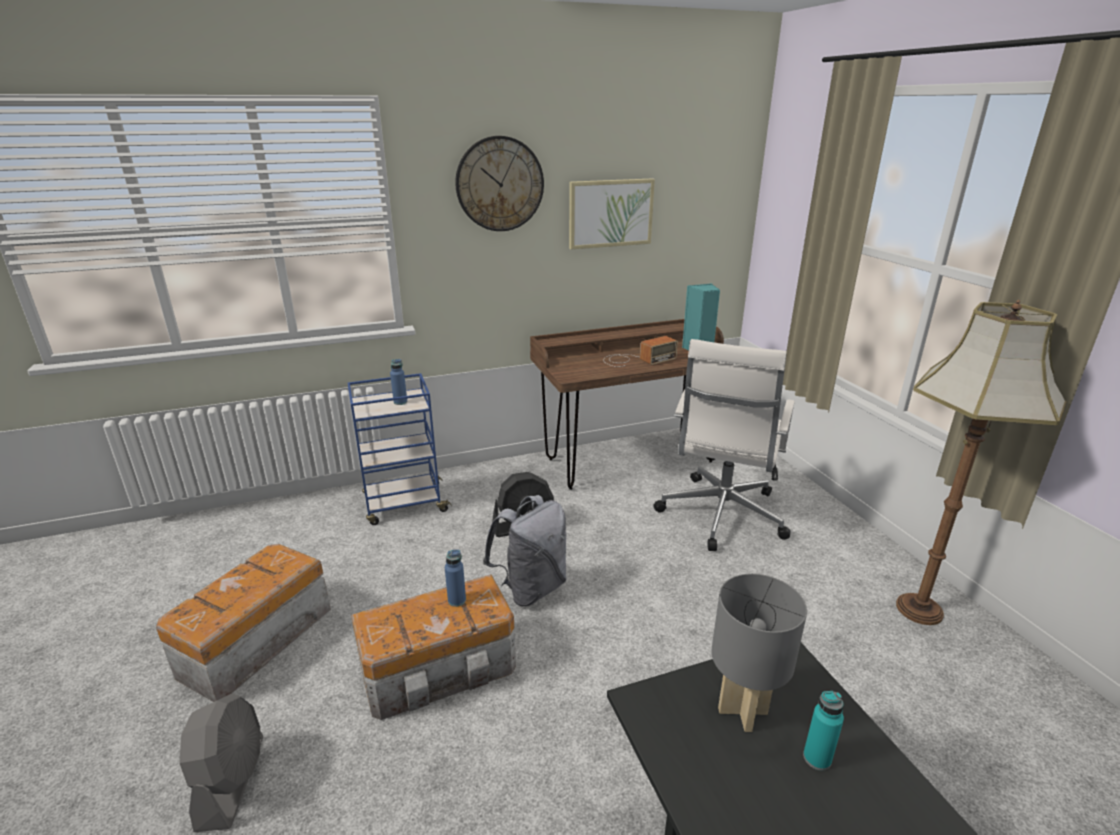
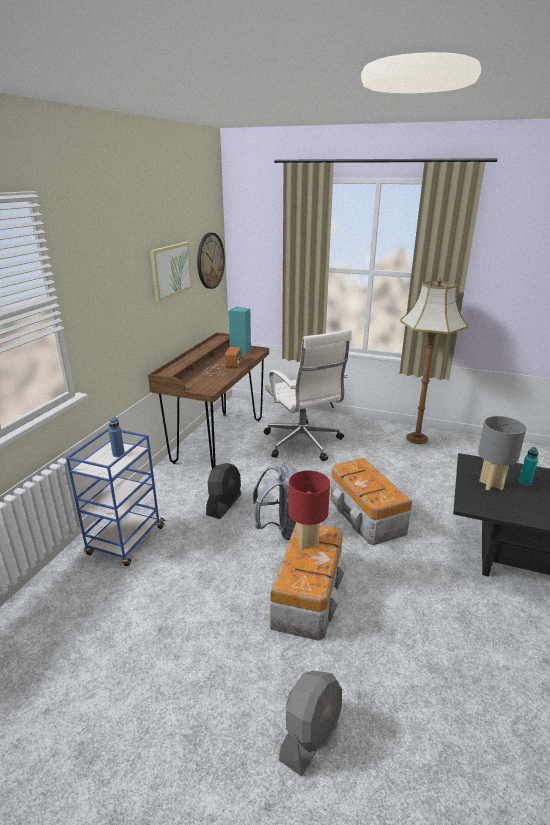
camera: 50 degrees left, 0 degrees up
storage box [156,544,331,702] -> storage box moved to [330,458,412,545]
grey fan [179,693,263,832] -> grey fan turned 90 degrees clockwise [279,671,342,776]
blue bottle [445,549,466,607] -> red table lamp [288,470,330,549]
wall clock [455,136,544,231] -> wall clock moved to [197,233,225,289]

